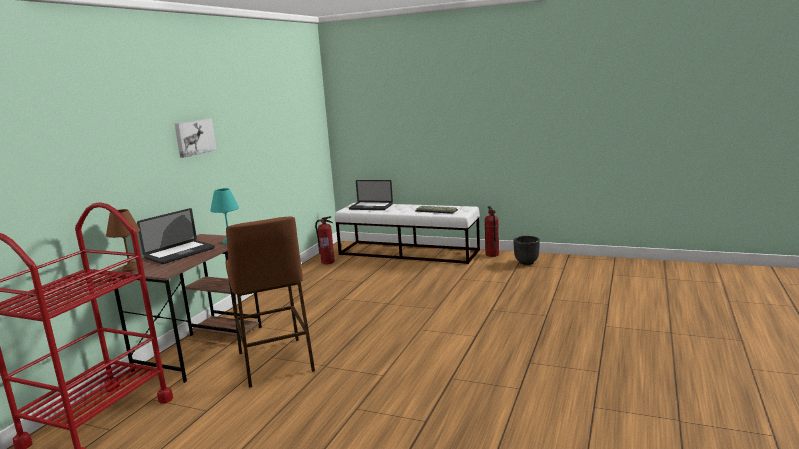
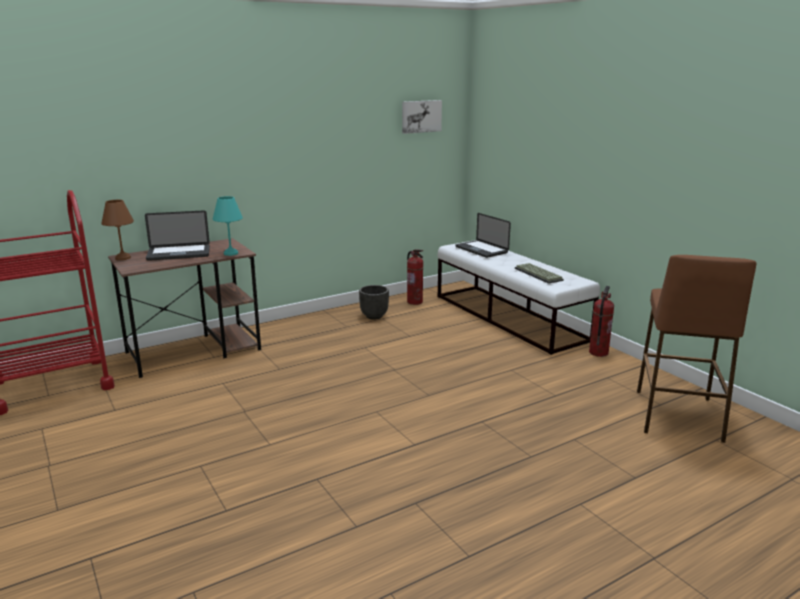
camera: 35 degrees right, 5 degrees up
picture [175,118,217,158] -> picture moved to [402,100,442,134]
brown stool [225,217,315,388] -> brown stool moved to [637,255,757,443]
black planter [514,236,540,265] -> black planter moved to [359,285,389,320]

